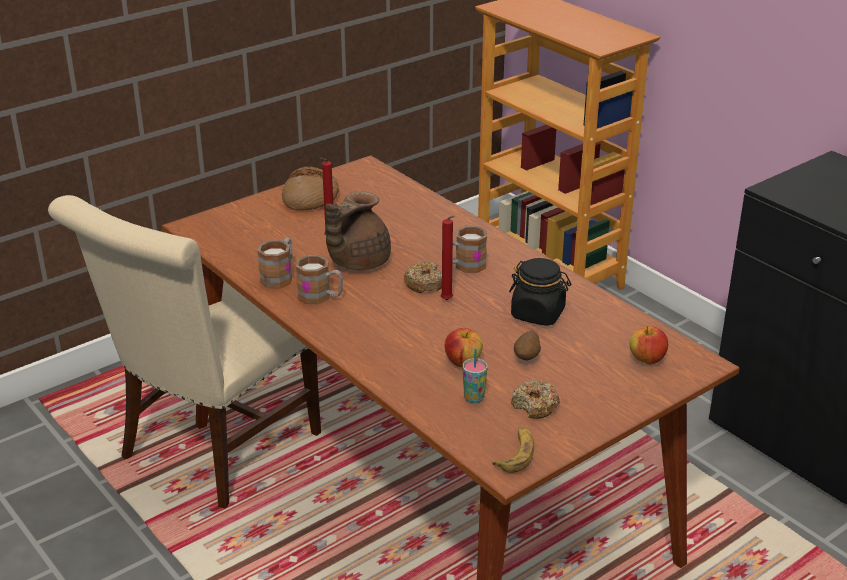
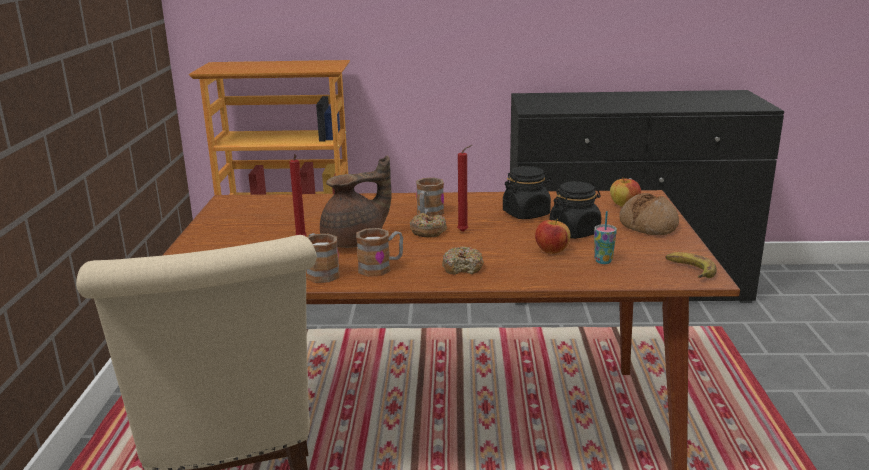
camera: 50 degrees left, 10 degrees down
bread [282,167,339,210] -> bread moved to [619,193,679,235]
brown teapot [326,191,391,270] -> brown teapot turned 105 degrees counterclockwise [320,156,391,248]
donut [511,380,560,419] -> donut moved to [442,247,484,275]
potato [514,331,541,361] -> black jar [550,181,601,239]

